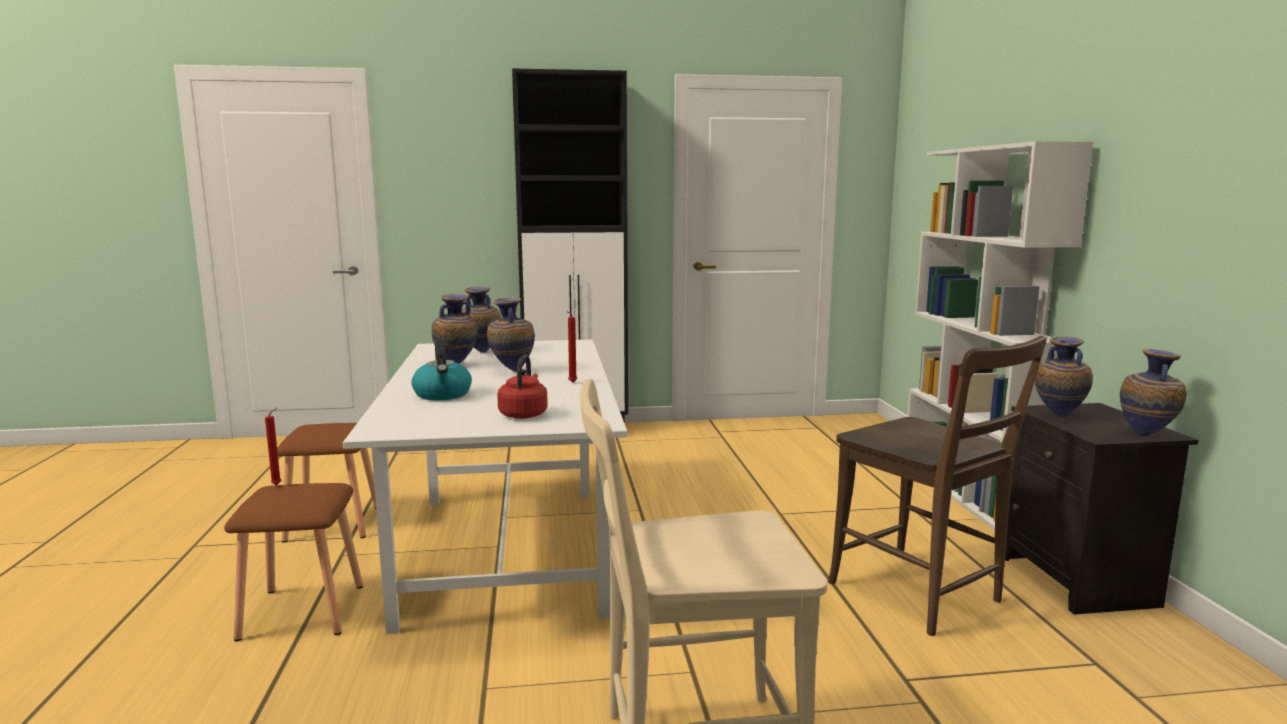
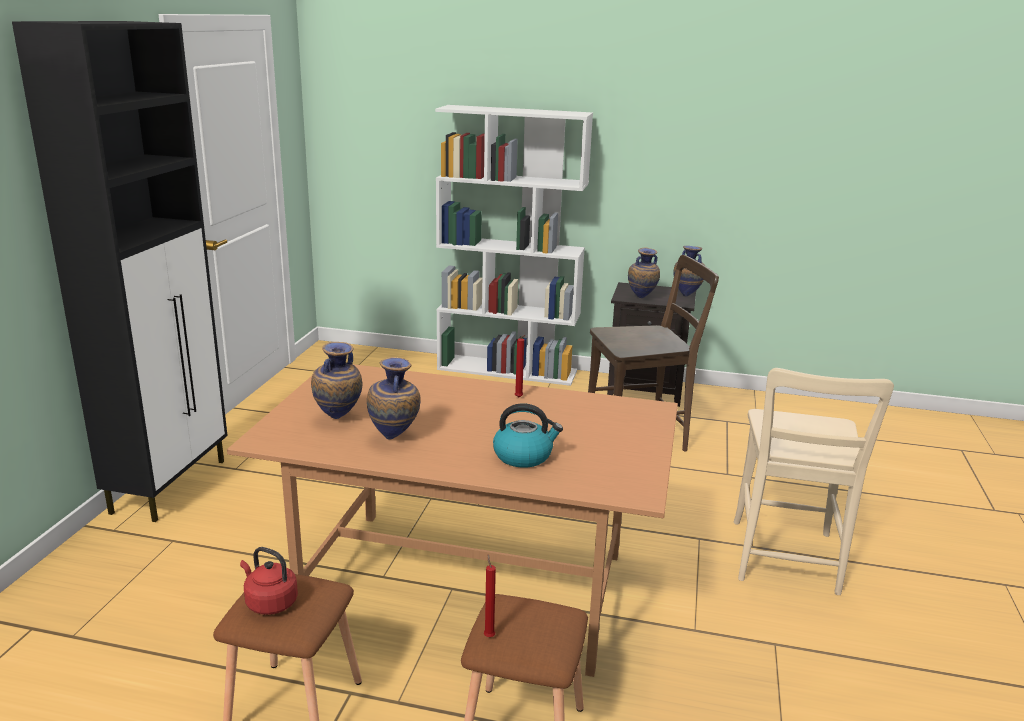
camera: 70 degrees left, 10 degrees up
white dining table [343,339,627,634] -> brown dining table [227,364,678,677]
vase [487,298,535,372] -> none
red kettle [497,355,548,419] -> red kettle moved to [240,547,298,615]

